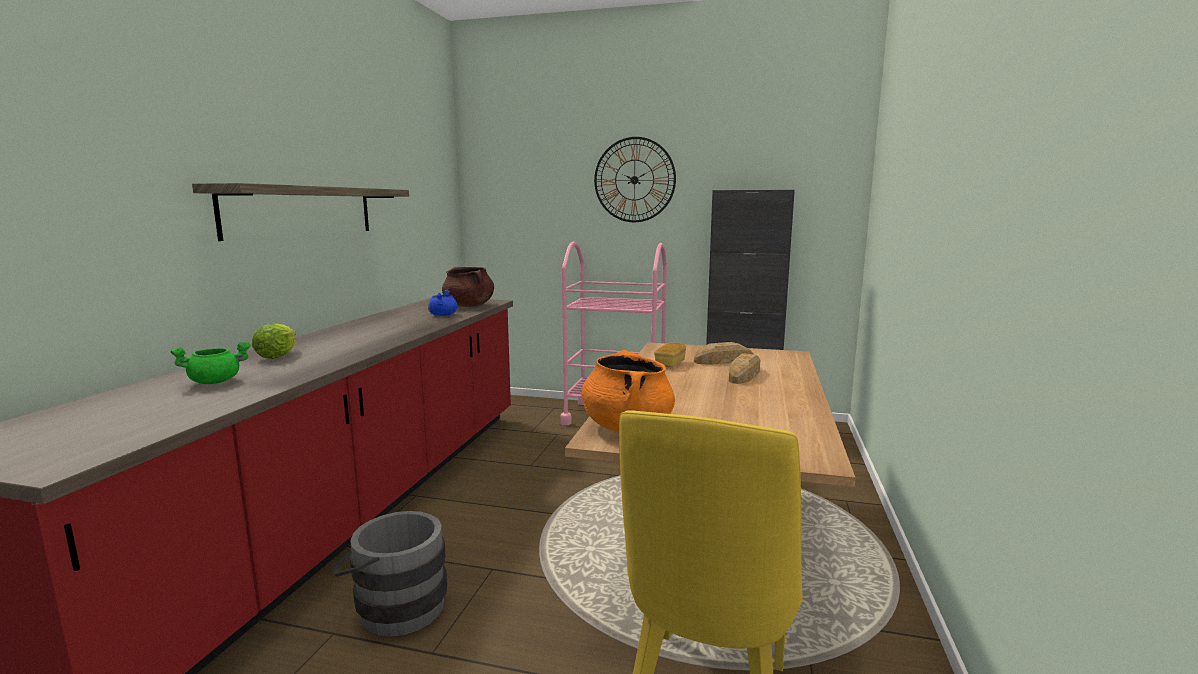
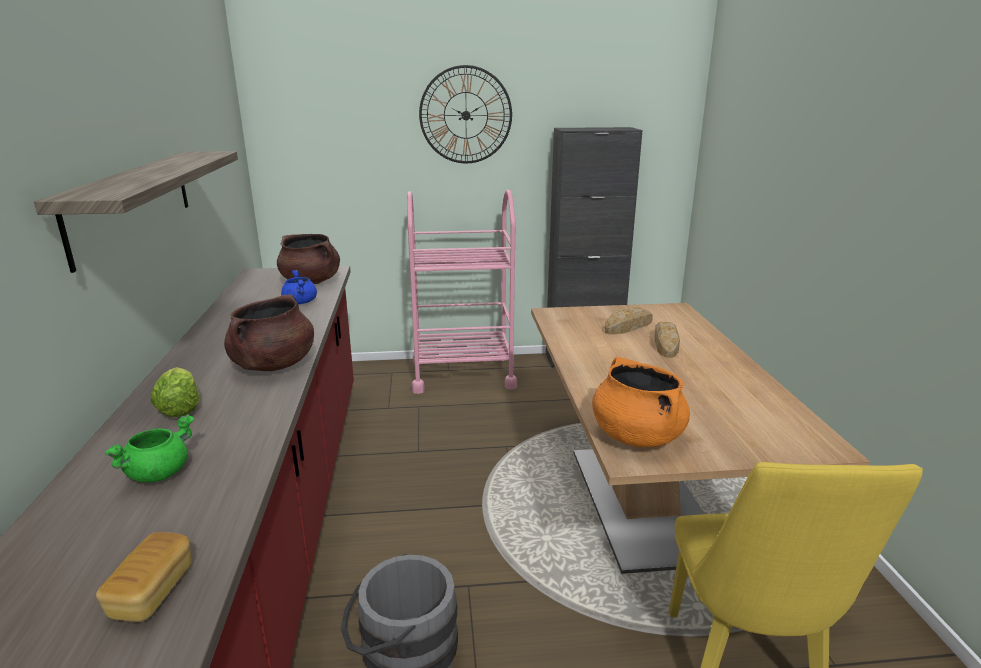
camera: 20 degrees left, 10 degrees up
bread [654,343,686,367] -> bread moved to [96,532,192,622]
none -> brown cooking pot [224,294,314,371]

